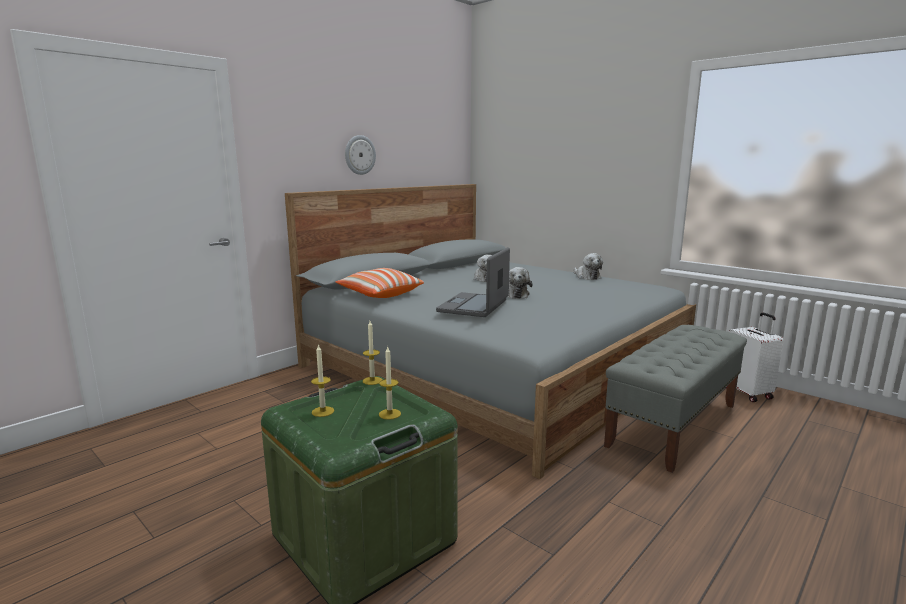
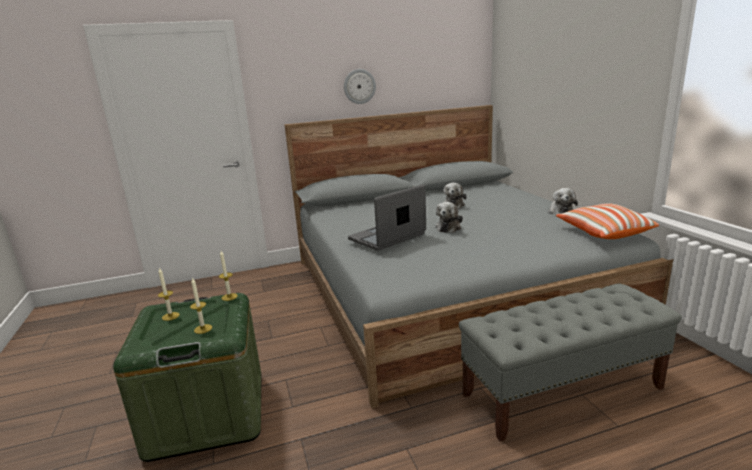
camera: 30 degrees right, 5 degrees up
pillow [336,268,424,298] -> pillow moved to [556,203,659,239]
white suitcase [725,312,784,402] -> none

